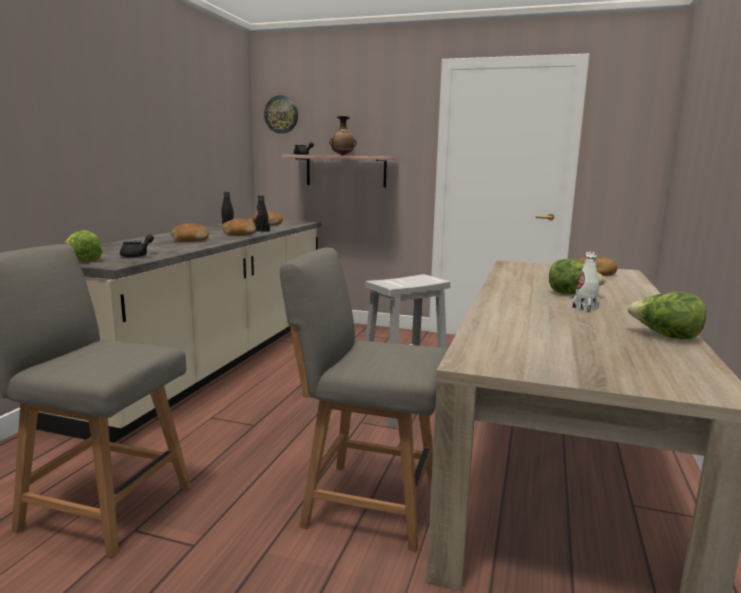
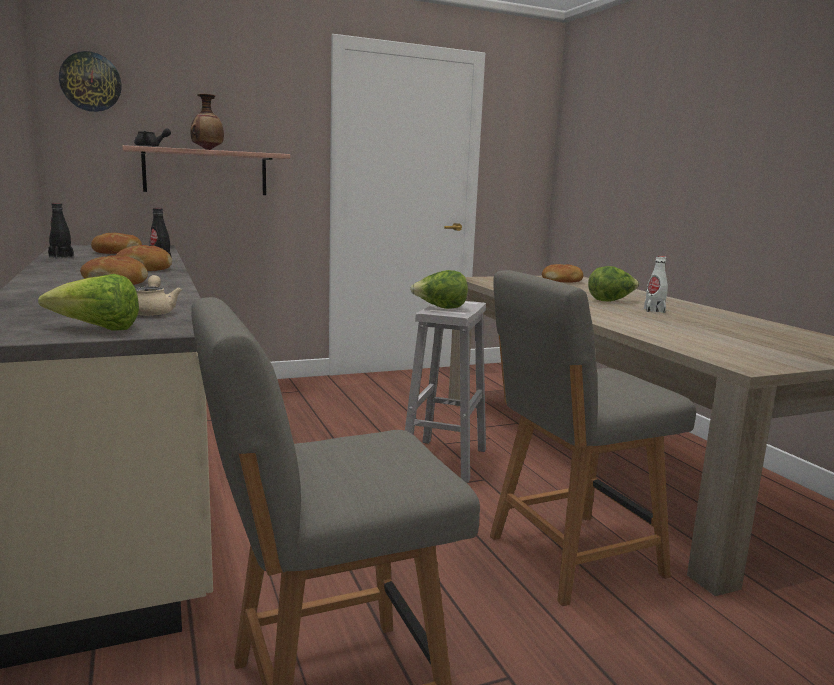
camera: 40 degrees left, 0 degrees up
black teapot [120,234,154,258] -> beige teapot [135,275,182,317]
lettuce [627,292,706,339] -> lettuce moved to [410,270,468,309]

